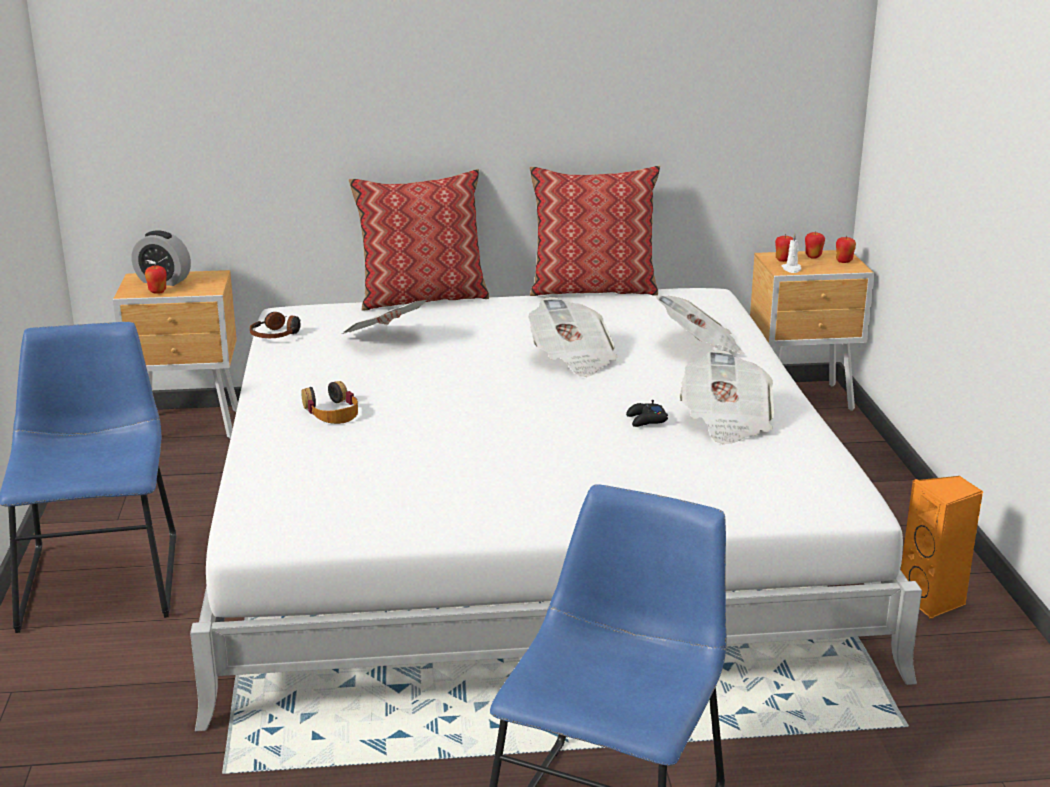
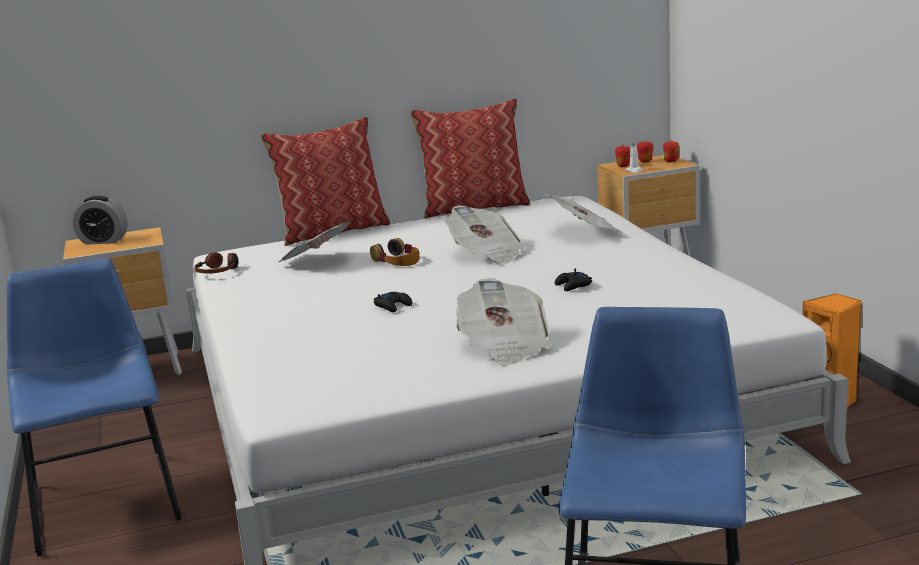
camera: 10 degrees left, 5 degrees down
apple [145,265,166,294] -> none
headphones [301,381,358,424] -> headphones moved to [370,238,419,266]
newspaper [679,350,774,444] -> newspaper moved to [456,278,551,366]
none -> black game controller [374,292,413,312]

